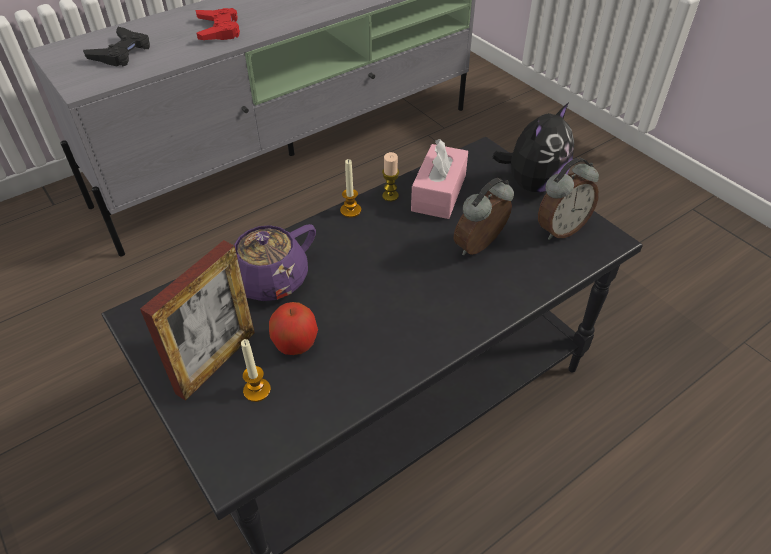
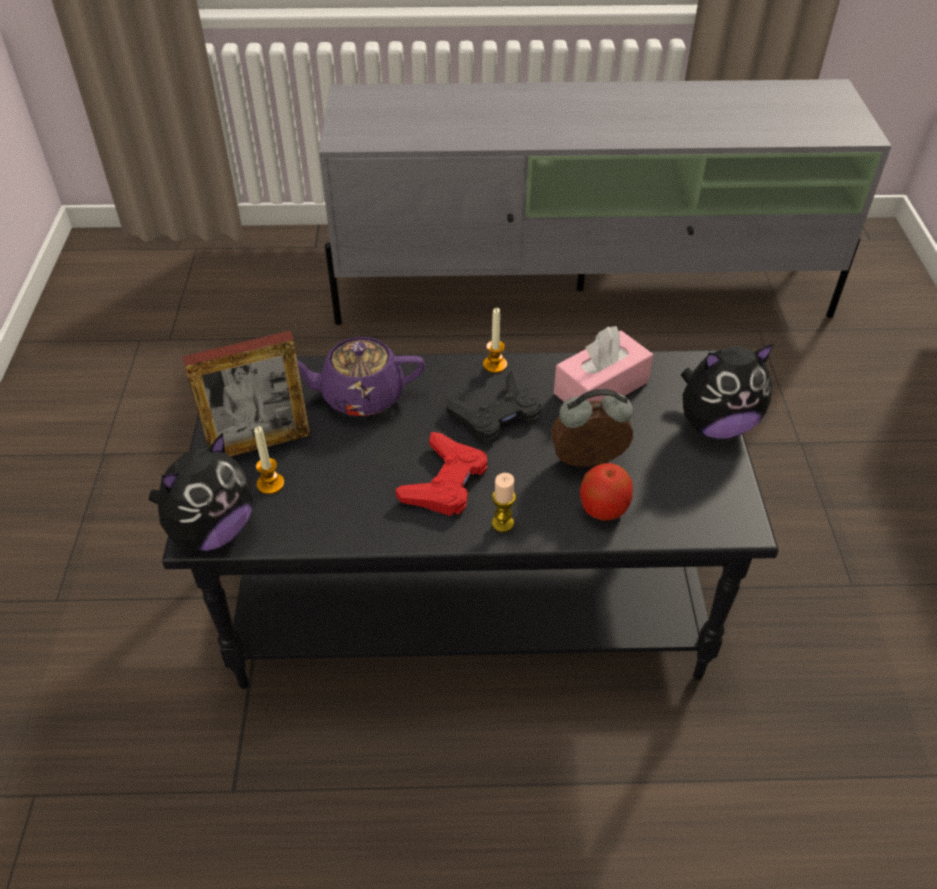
camera: 35 degrees right, 0 degrees up
black game controller [83,27,150,66] -> black game controller moved to [446,370,541,443]
red game controller [196,8,240,40] -> red game controller moved to [395,432,487,516]
apple [269,302,318,355] -> apple moved to [580,463,633,521]
candle [382,152,399,201] -> candle moved to [492,473,516,533]
alarm clock [538,158,599,240] -> none
none -> plush toy [149,433,252,551]

